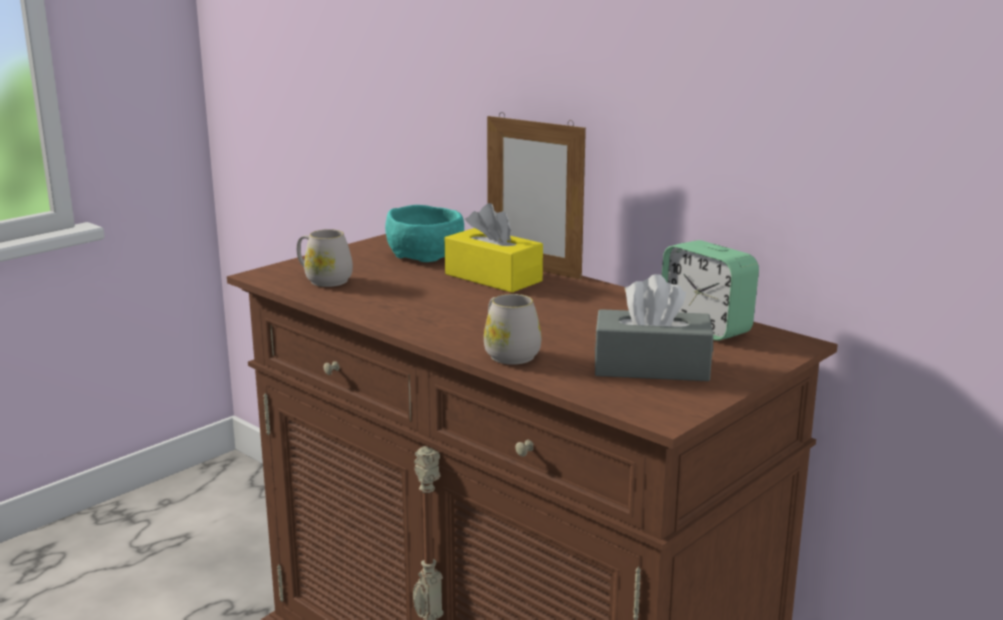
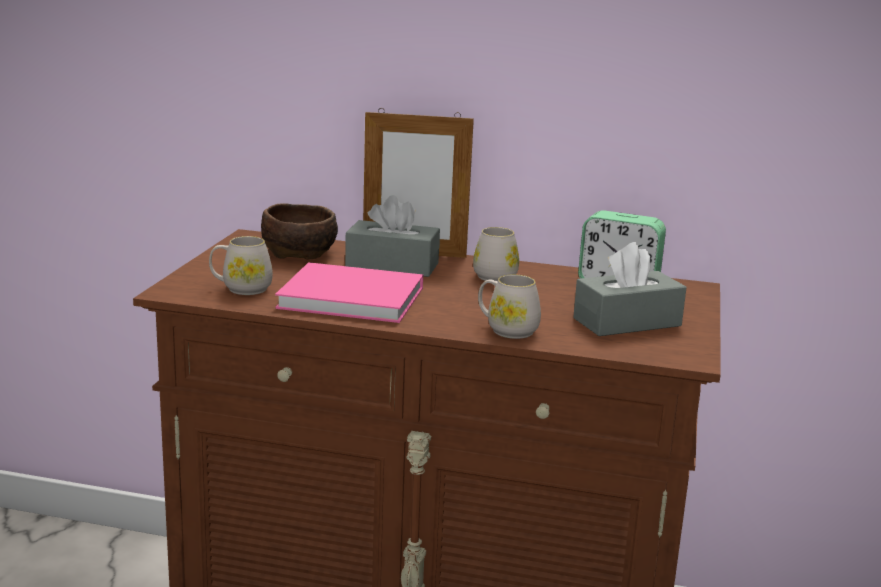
camera: 30 degrees left, 0 degrees up
turquoise bowl [385,205,464,262] -> brown bowl [261,204,338,259]
yellow tissue box [445,203,543,293] -> grey tissue box [345,195,440,277]
none -> pink book [275,262,423,323]
none -> white mug [473,227,519,281]

